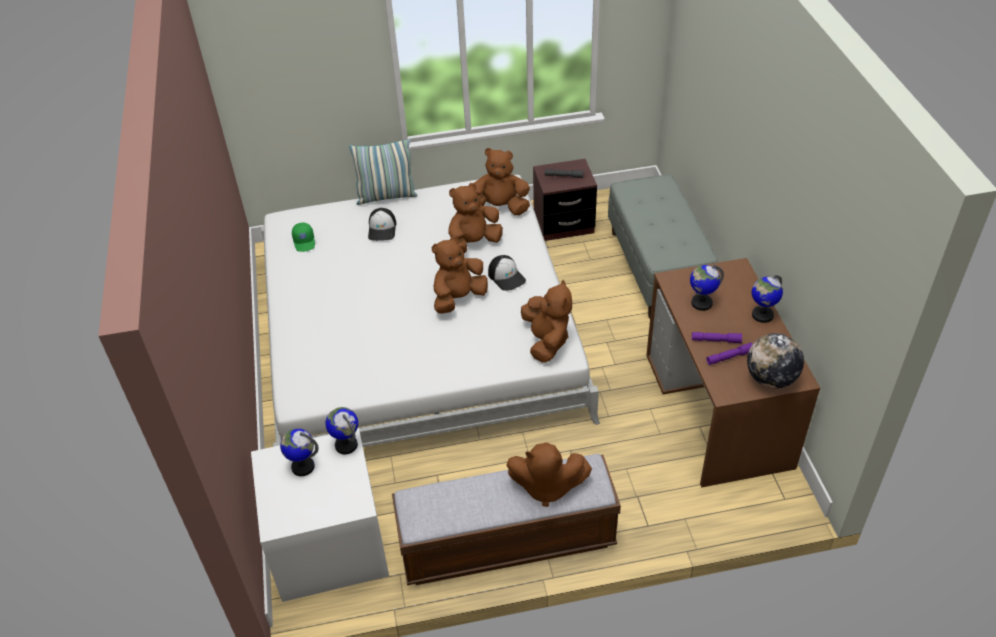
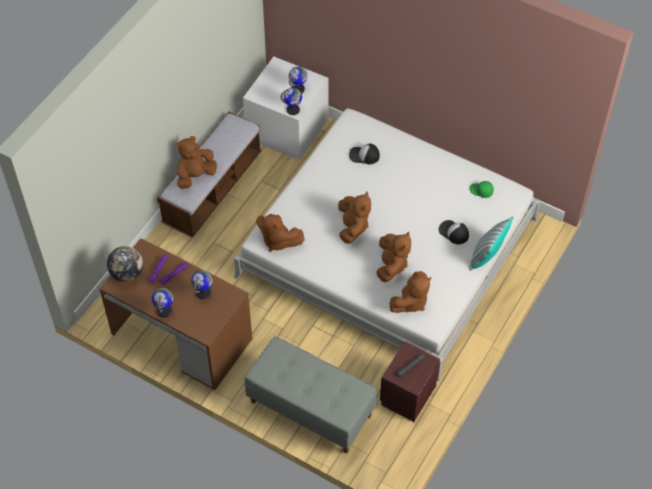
camera: 130 degrees right, 10 degrees up
cap [488,255,526,291] -> cap moved to [349,144,380,164]

